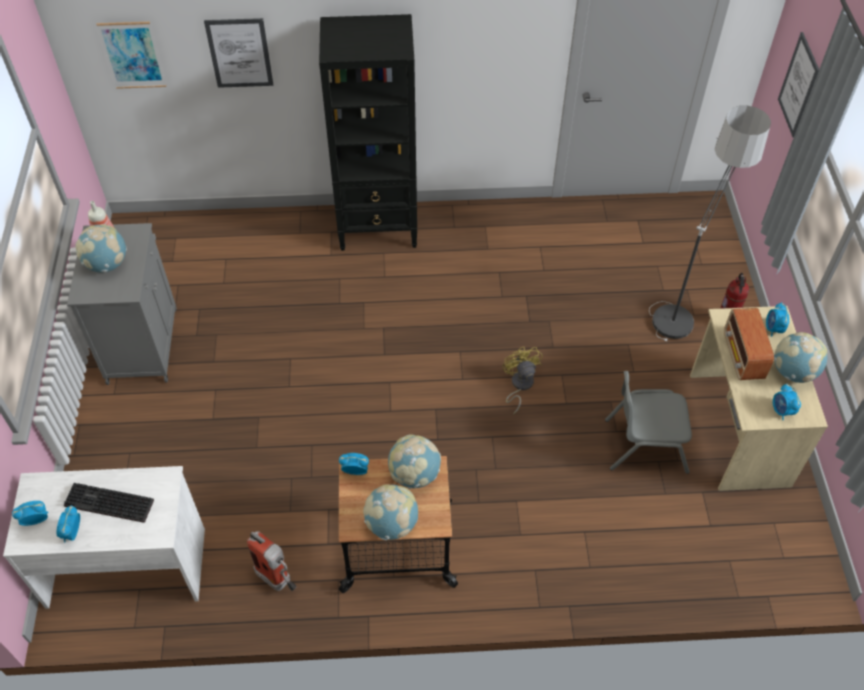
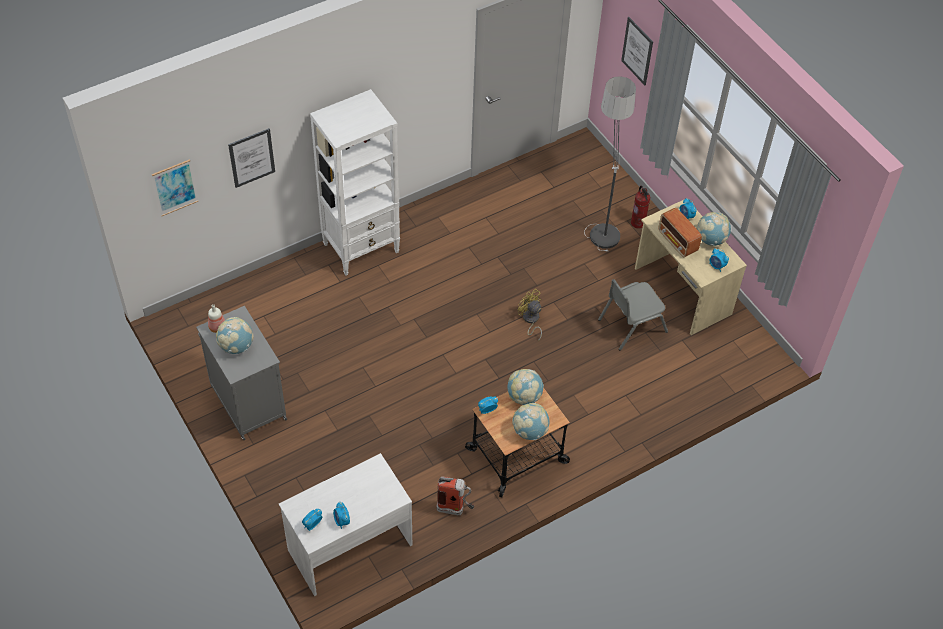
camera: 30 degrees left, 0 degrees up
keyboard [64,483,154,523] -> none
black bookcase [319,14,417,251] -> white bookcase [310,89,400,276]

